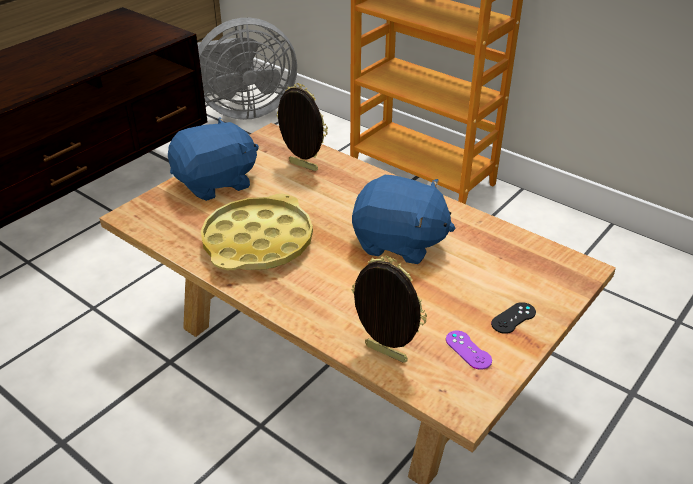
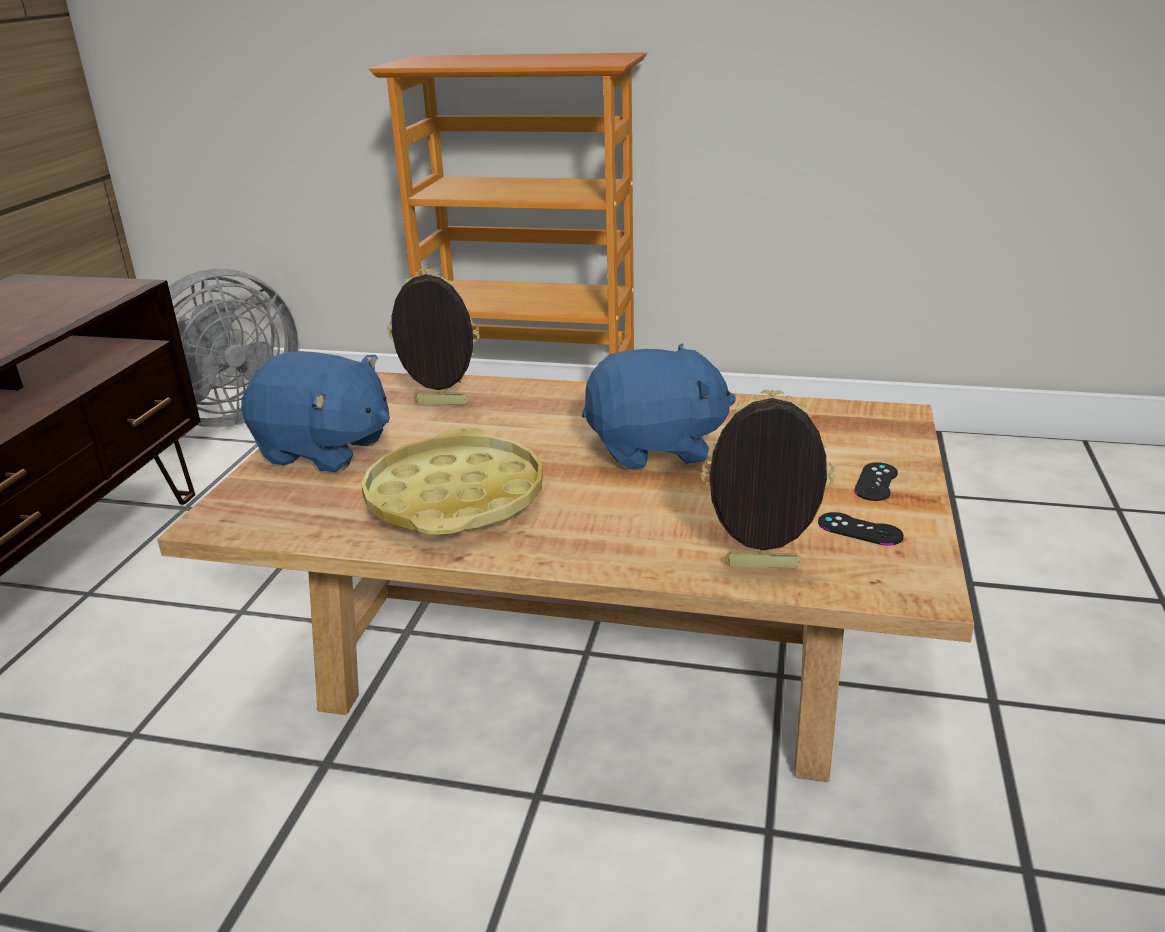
camera: 25 degrees left, 10 degrees down
blue plush toy [168,117,259,201] -> blue plush toy turned 75 degrees clockwise [241,351,390,472]
purple game controller [446,331,492,370] -> black game controller [818,512,904,546]

